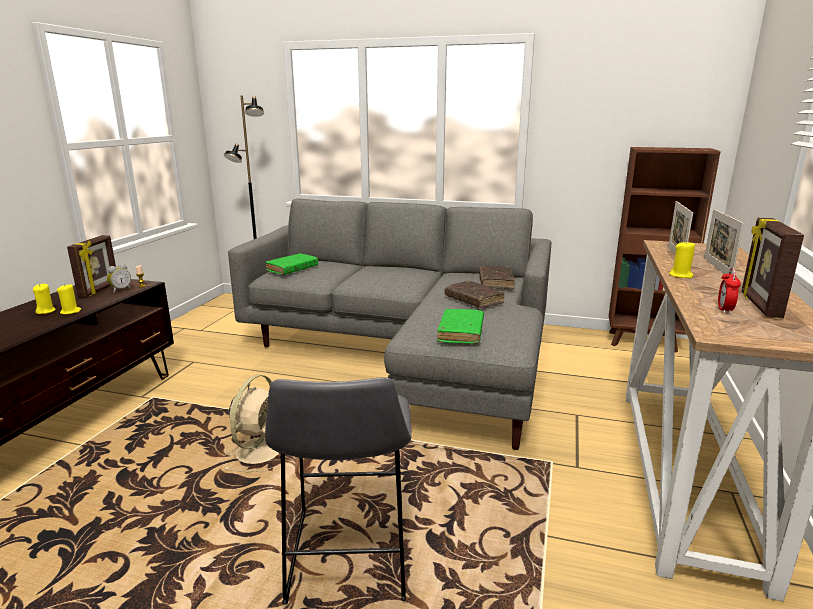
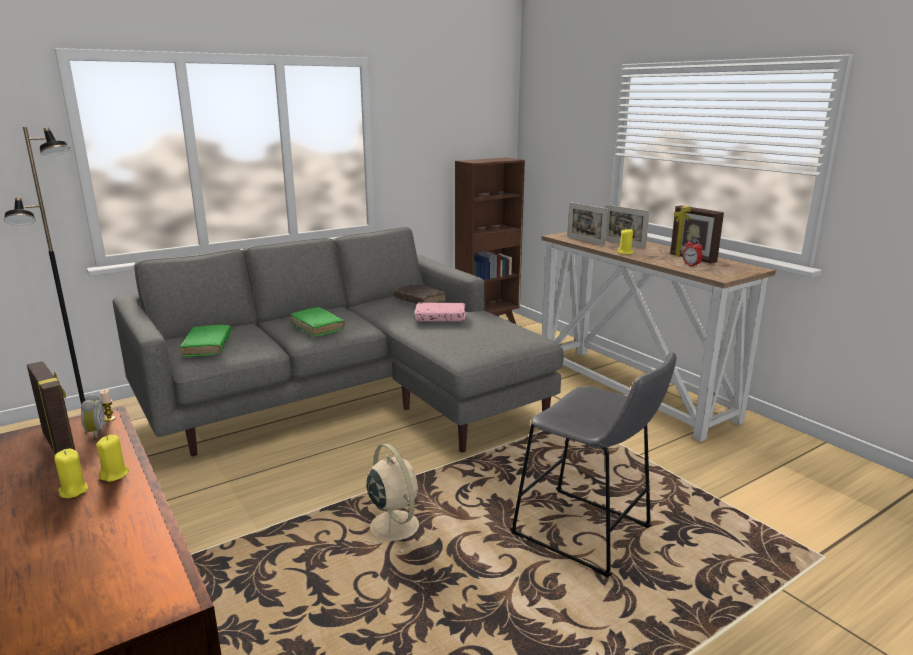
camera: 50 degrees left, 0 degrees up
green book [437,309,484,344] -> green book moved to [291,307,345,337]
brown book [445,280,505,308] -> pink book [414,303,465,321]

